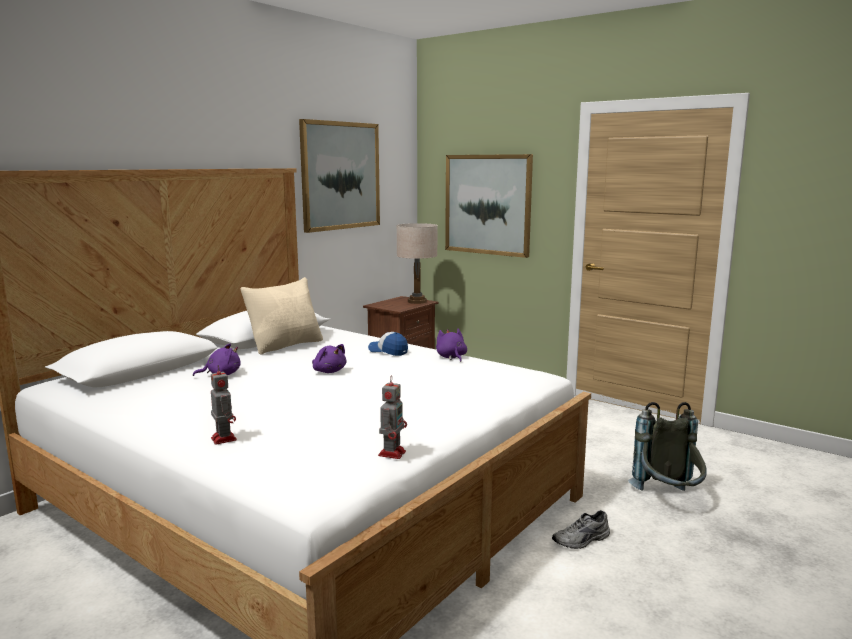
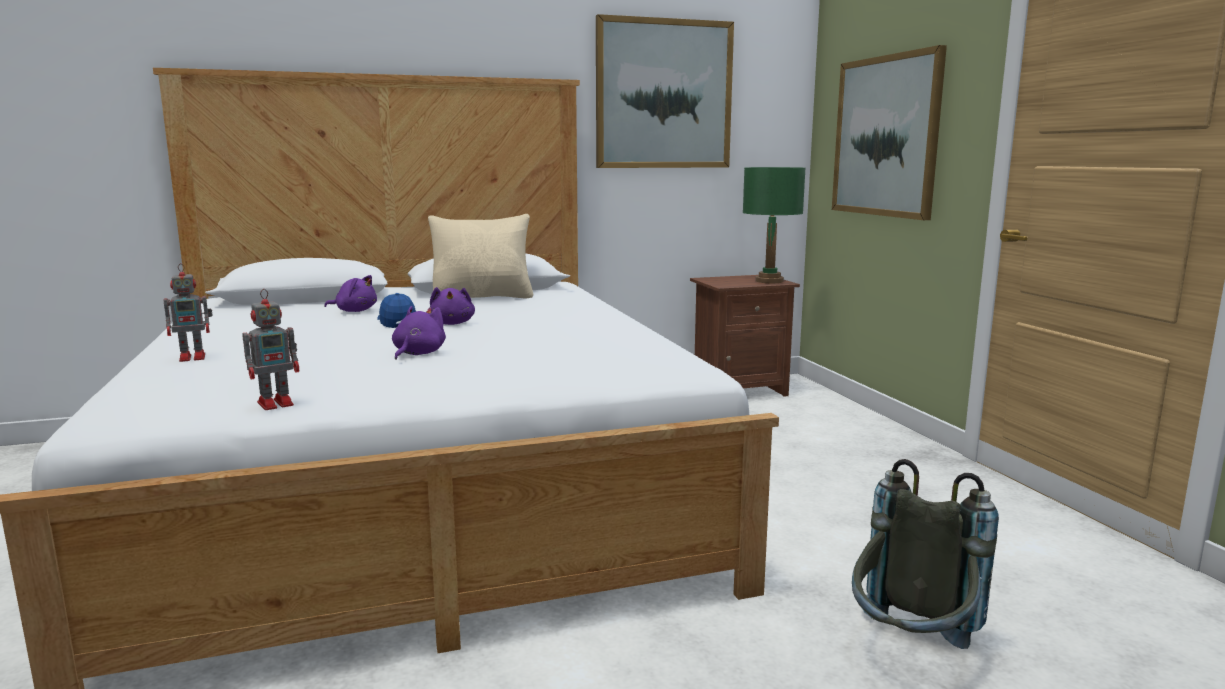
camera: 35 degrees right, 0 degrees up
toy robot [211,365,237,445] -> toy robot turned 60 degrees clockwise [163,263,213,362]
cap [368,332,408,356] -> cap moved to [377,293,416,328]
beige table lamp [396,223,438,304] -> green table lamp [743,167,806,283]
purple plush toy [436,329,467,362] -> purple plush toy moved to [392,306,446,360]
grey shoe [552,510,610,549] -> none

